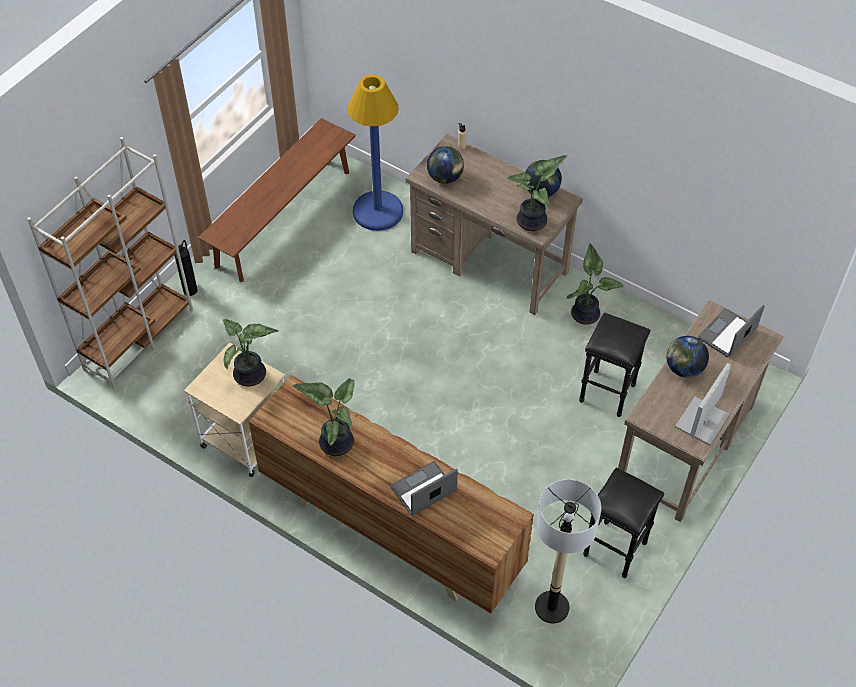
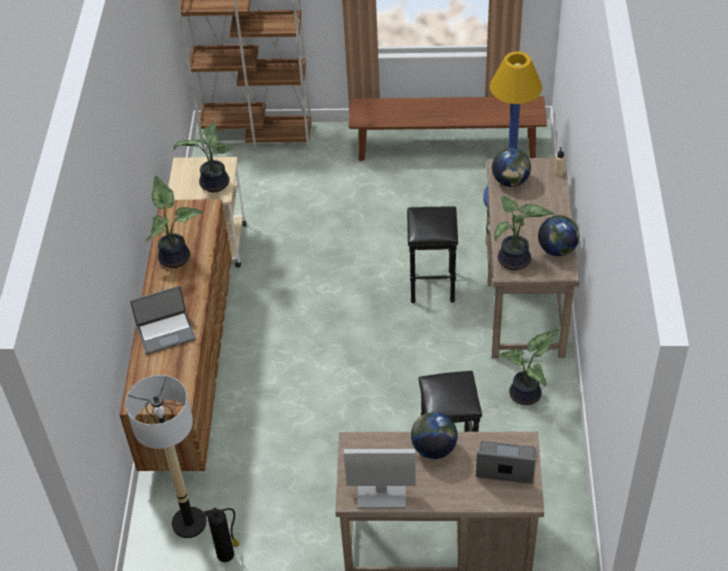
camera: 60 degrees right, 5 degrees down
fire extinguisher [174,240,197,296] -> fire extinguisher moved to [199,508,239,562]
laptop [390,461,458,515] -> laptop turned 135 degrees clockwise [130,286,196,355]
black stool [583,468,664,578] -> black stool moved to [407,206,458,303]

